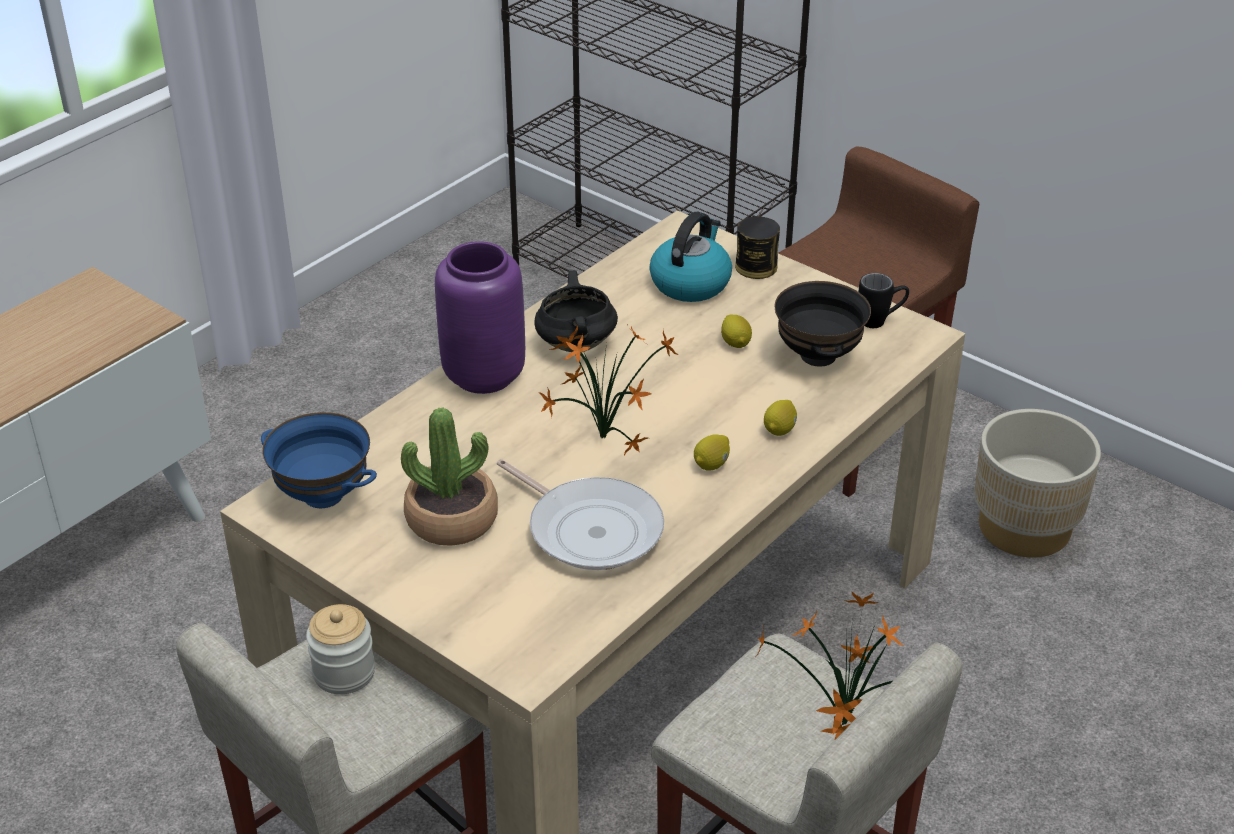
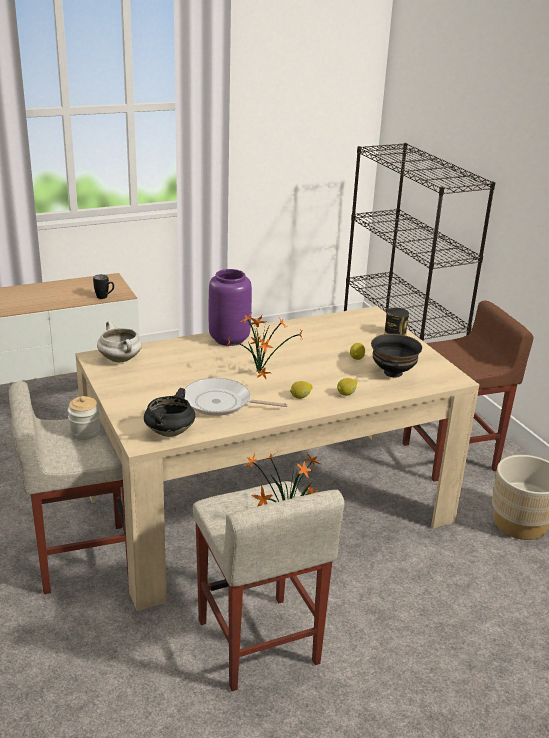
camera: 25 degrees right, 10 degrees down
blue bowl [261,412,377,508] -> white cooking pot [97,321,142,362]
potted plant [401,407,498,546] -> none
frying pan [496,459,664,570] -> frying pan turned 120 degrees clockwise [185,378,288,416]
black cooking pot [534,270,618,352] -> black cooking pot moved to [144,388,195,437]
kettle [649,212,732,302] -> none
black mug [858,273,909,328] -> black mug moved to [93,274,114,299]

